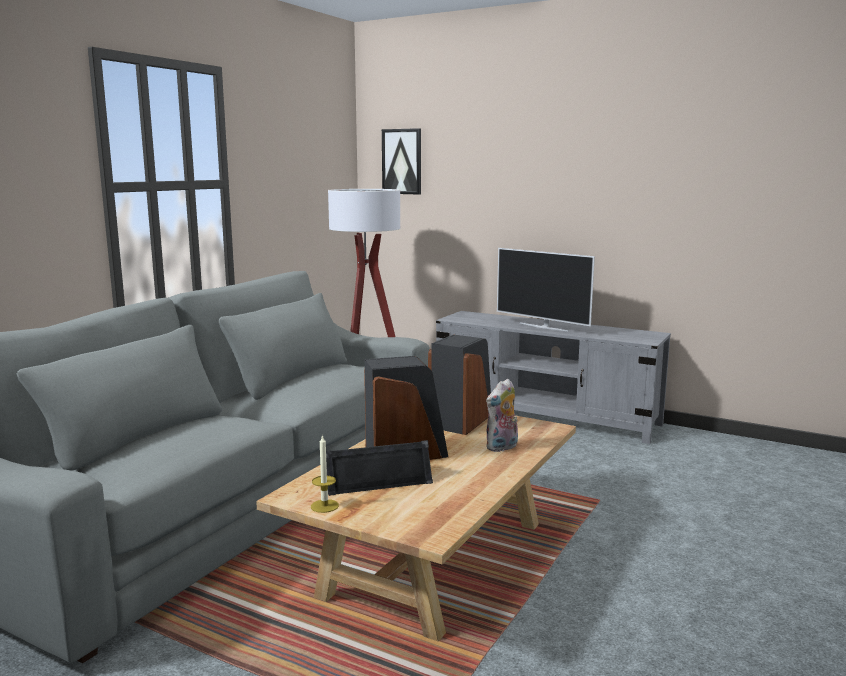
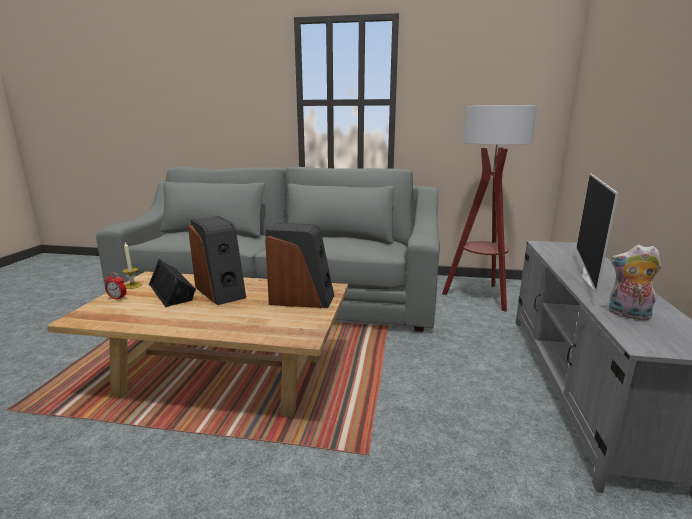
camera: 70 degrees right, 5 degrees up
picture [382,128,421,194] -> none
plush toy [486,379,518,452] -> plush toy moved to [609,245,662,320]
none -> alarm clock [105,272,126,300]

